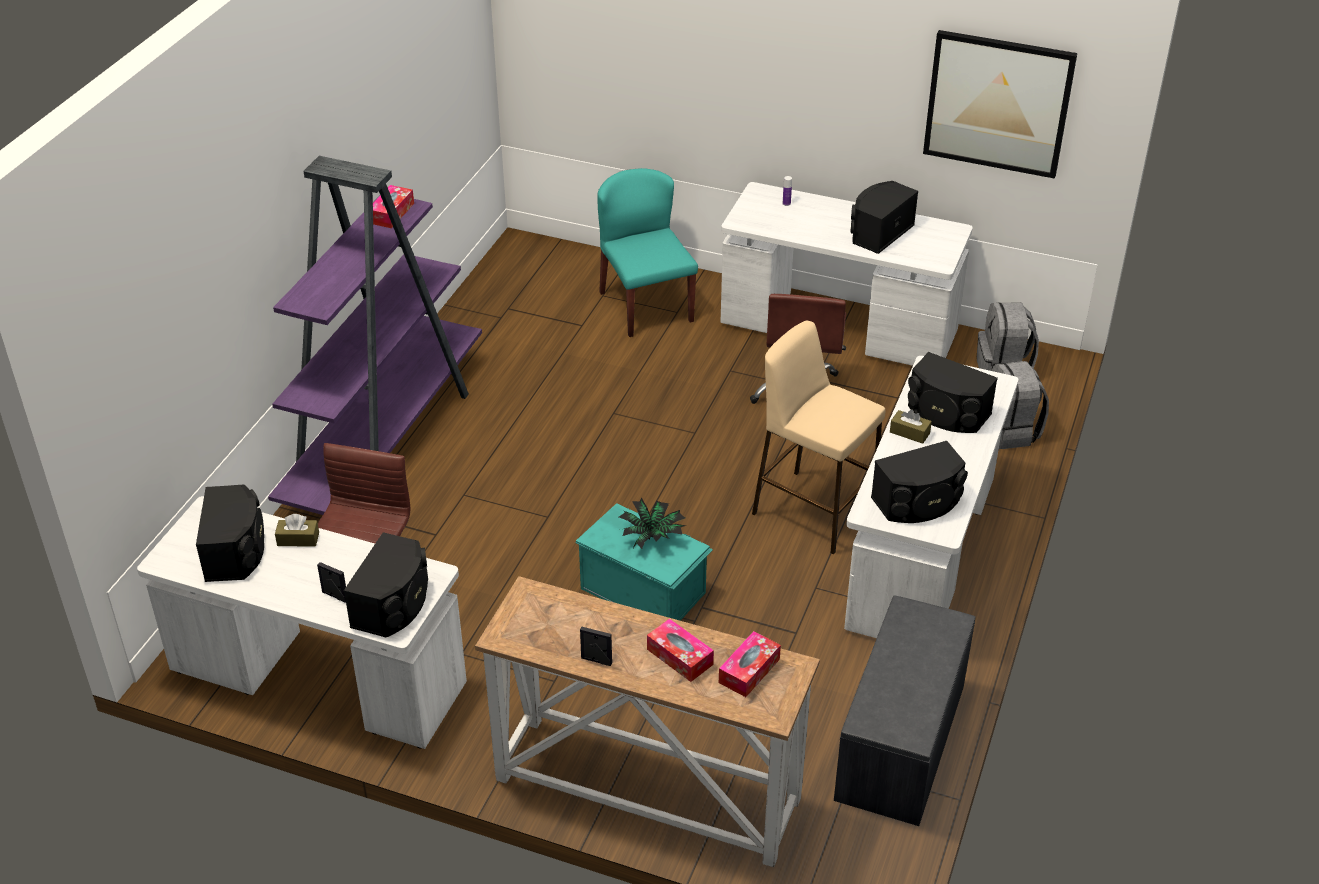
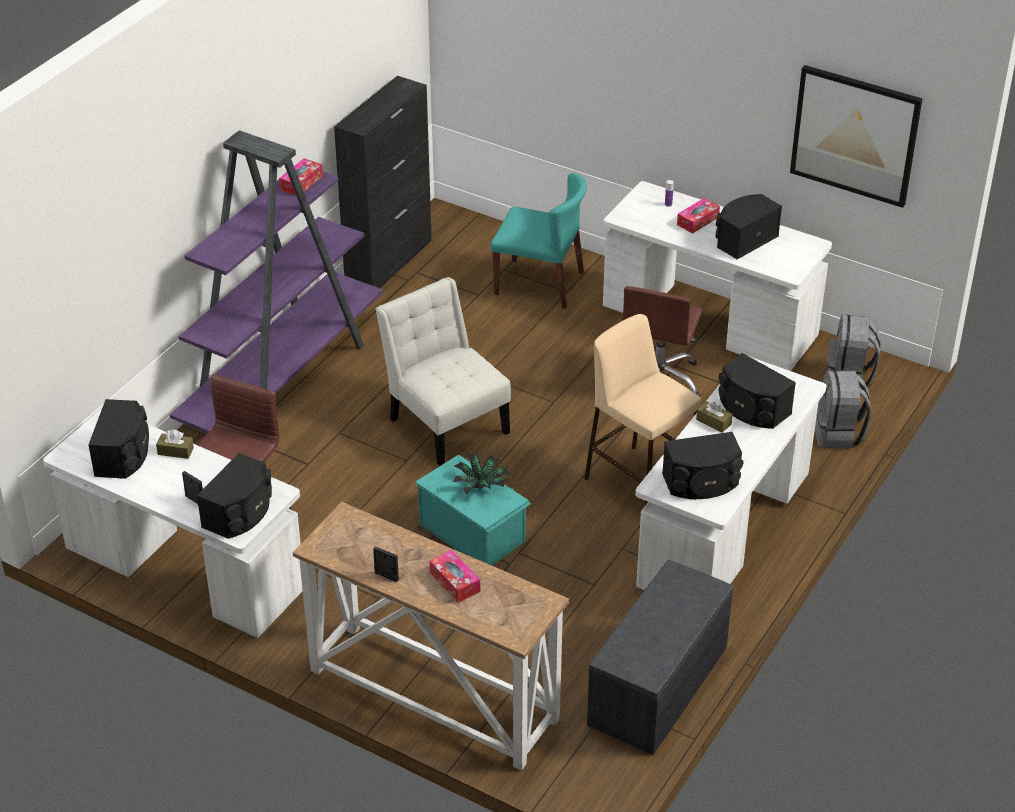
camera: 10 degrees right, 0 degrees up
turquoise chair [597,168,698,337] -> turquoise chair turned 120 degrees clockwise [491,173,587,309]
tissue box [719,631,781,697] -> tissue box moved to [677,198,720,234]
none -> black cabinet [334,76,432,288]
none -> white chair [376,277,511,466]

